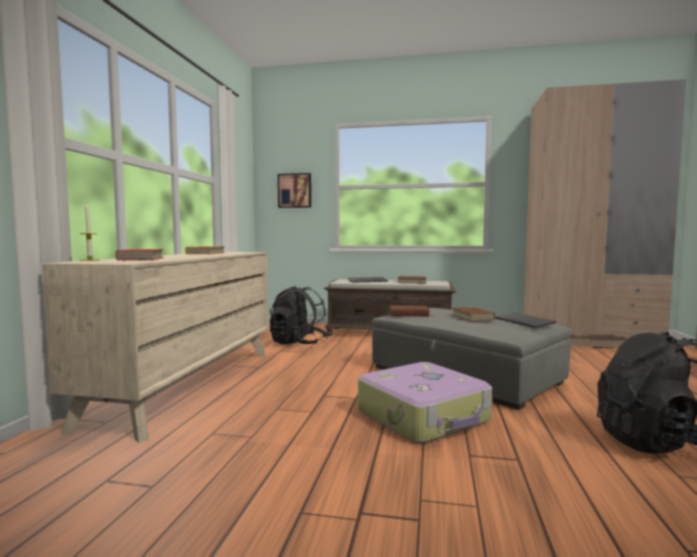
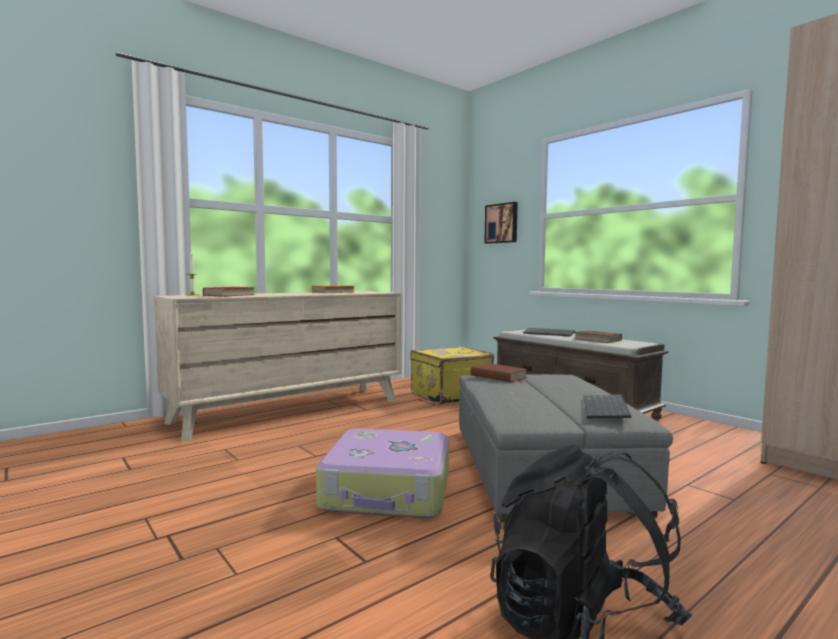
camera: 40 degrees right, 0 degrees up
black backpack [270,286,330,344] -> yellow suitcase [411,346,495,405]
brown book [452,307,495,321] -> none

